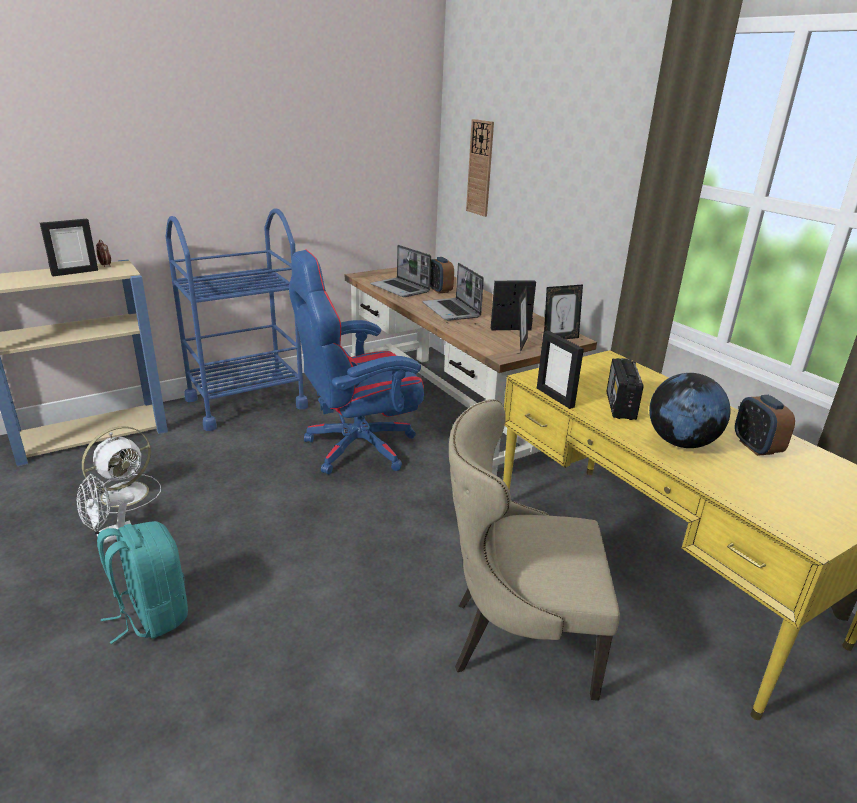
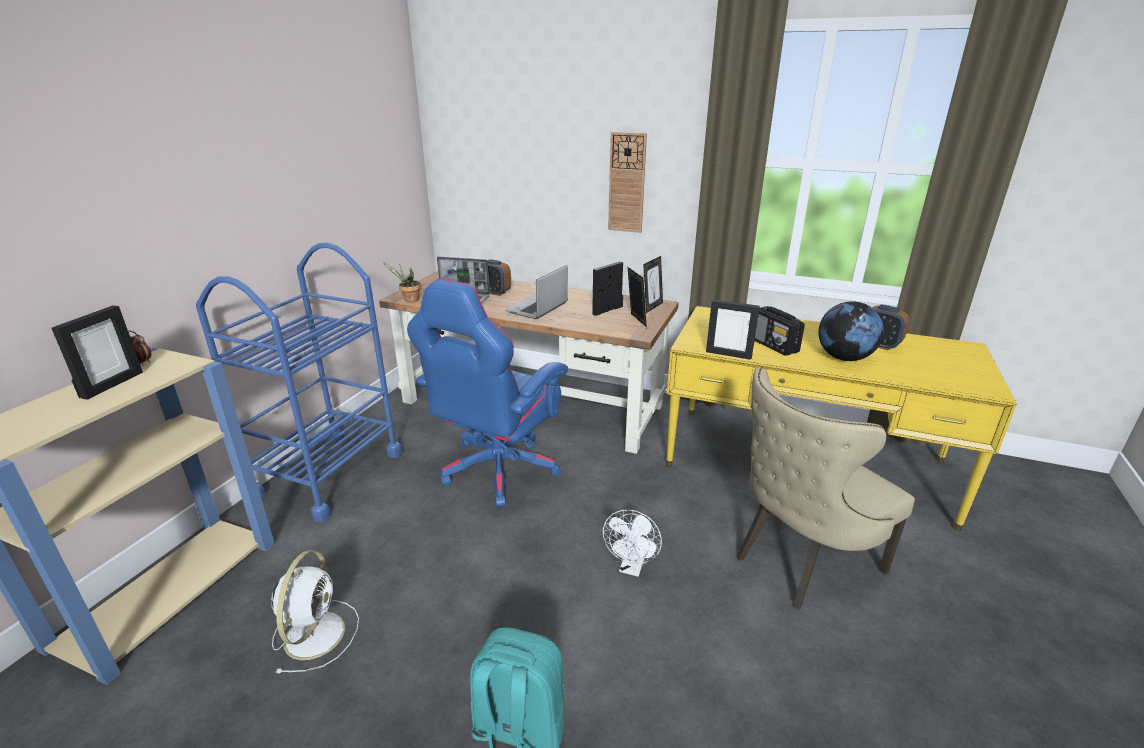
camera: 35 degrees left, 0 degrees up
white fan [77,474,135,544] -> white fan moved to [603,510,662,577]
laptop [422,263,484,321] -> laptop turned 90 degrees clockwise [505,265,568,319]
wall clock [466,119,494,217] -> wall clock moved to [608,132,647,233]
none -> potted plant [383,262,421,302]

